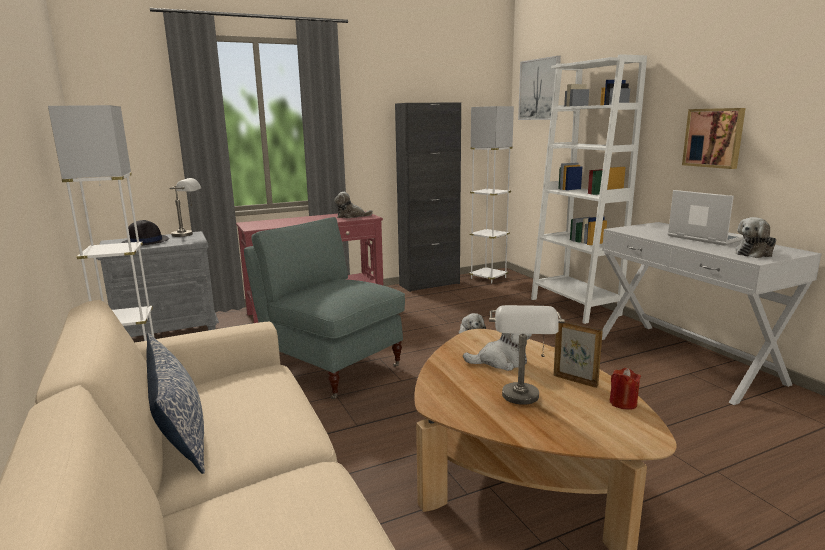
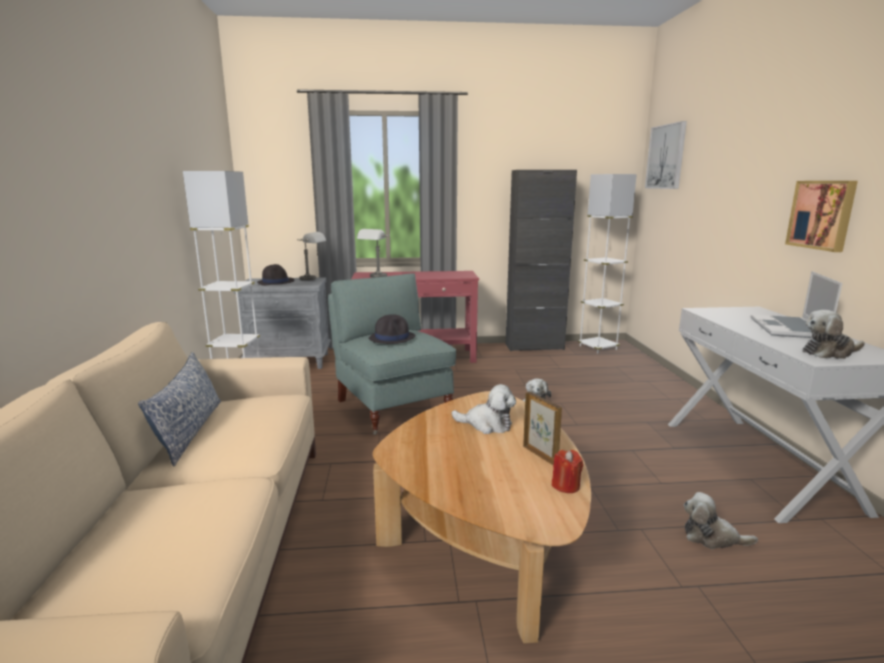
camera: 20 degrees right, 0 degrees up
plush toy [334,192,373,218] -> plush toy moved to [684,492,758,549]
grey table lamp [489,305,565,405] -> grey table lamp moved to [357,229,390,278]
white bookcase [531,54,647,324] -> none
laptop [668,190,743,246] -> laptop turned 150 degrees counterclockwise [751,271,842,338]
none -> black hat [368,314,416,344]

